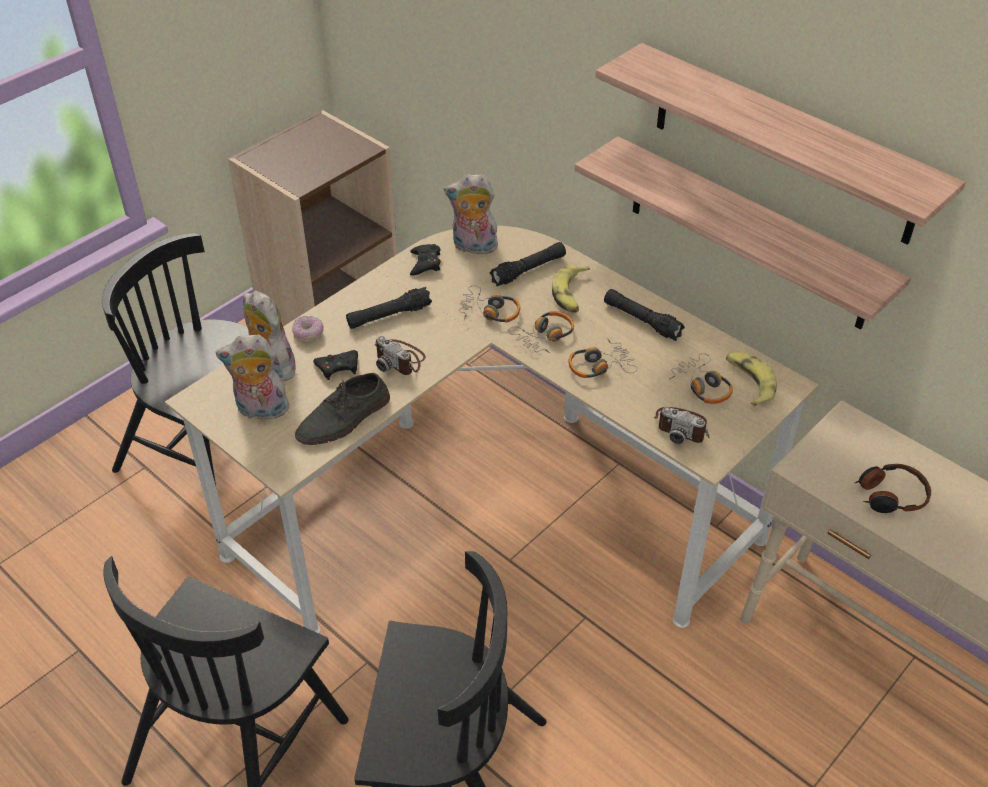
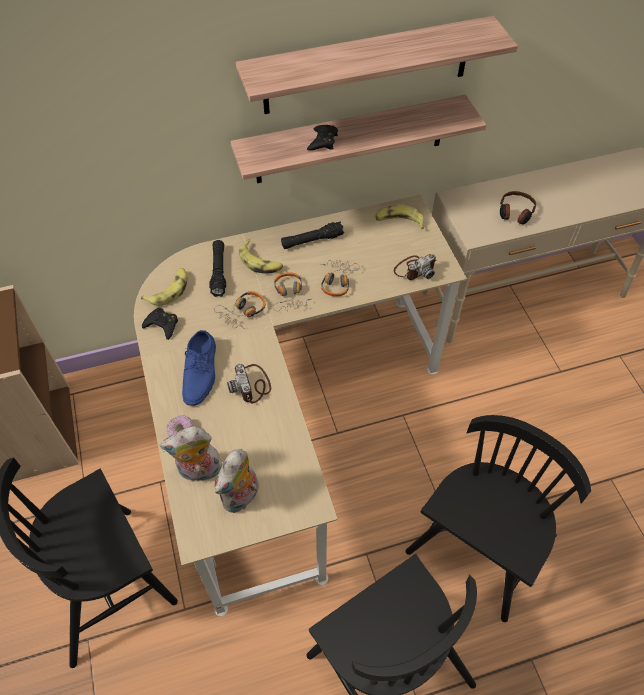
camera: 60 degrees left, 10 degrees up
grey shoe [295,373,390,445] -> none
black game controller [313,350,358,380] -> black game controller moved to [307,125,338,150]
black flashlight [346,287,432,329] -> blue shoe [182,330,216,406]
camera [375,336,426,375] -> camera turned 90 degrees clockwise [227,364,271,403]
plush toy [444,174,498,254] -> banana [141,268,187,306]
headphones [669,353,733,404] -> none

